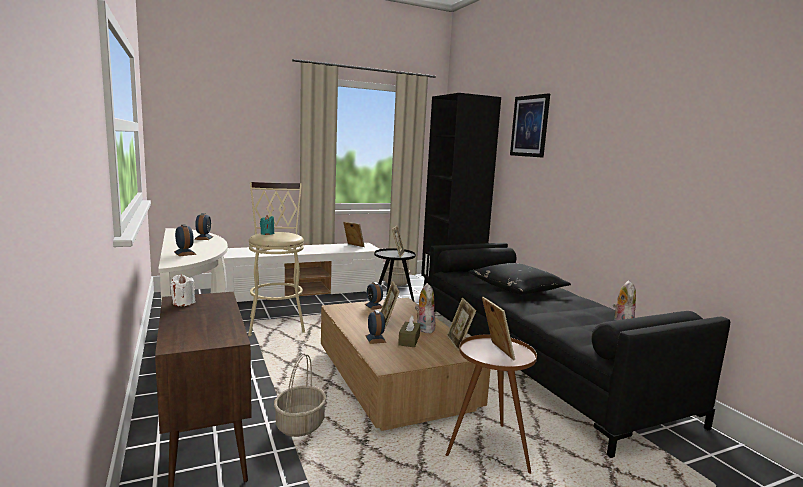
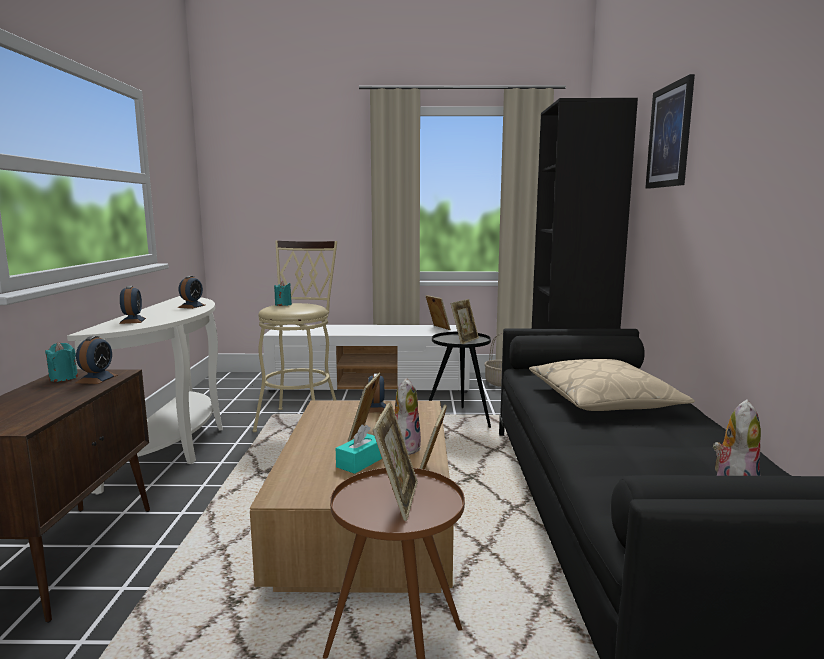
camera: 25 degrees right, 0 degrees up
white candle [170,275,195,306] -> turquoise candle [45,342,78,382]
basket [274,354,326,437] -> none
alarm clock [365,310,386,344] -> alarm clock moved to [75,336,118,384]
brown tissue box [398,316,420,347] -> turquoise tissue box [336,425,382,474]
black pillow [469,263,571,295] -> beige pillow [529,359,695,411]

